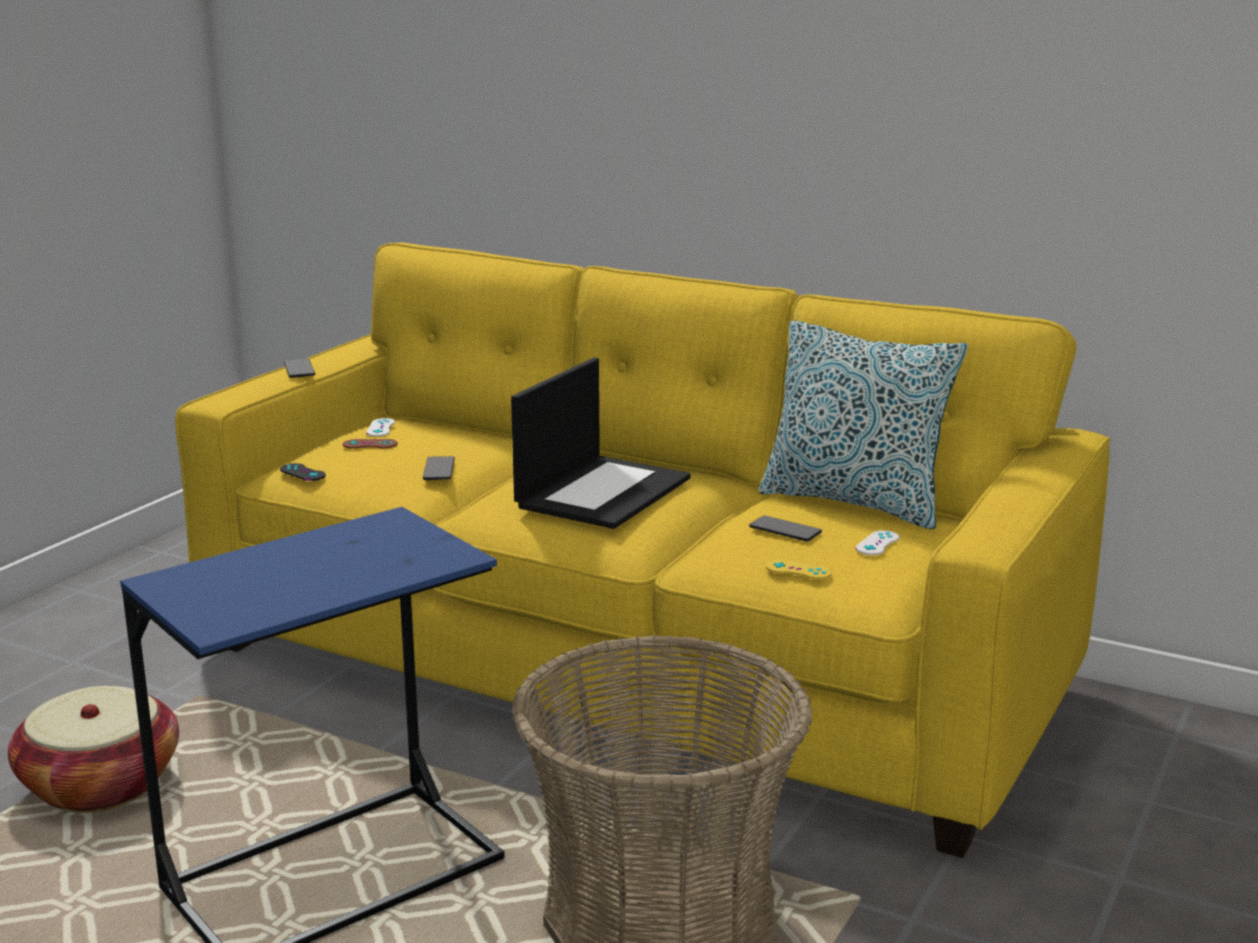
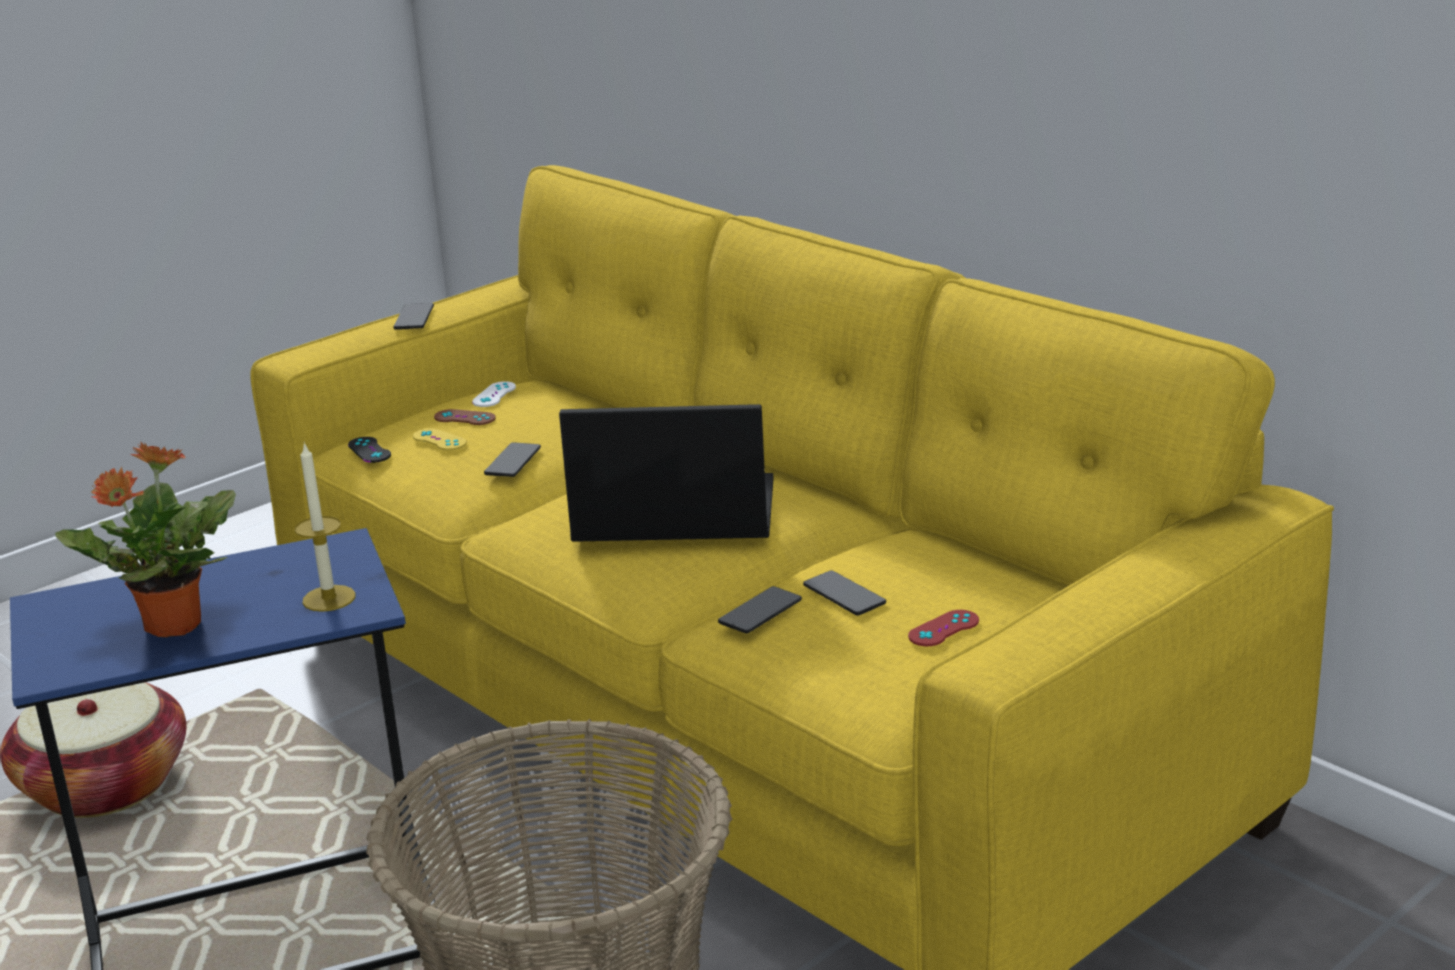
camera: 20 degrees right, 5 degrees up
laptop [511,357,690,529] -> laptop turned 135 degrees counterclockwise [559,404,774,542]
pillow [759,321,968,529] -> none
yellow game controller [766,560,832,579] -> yellow game controller moved to [413,428,467,451]
white game controller [856,530,899,555] -> red game controller [908,610,979,646]
none -> potted plant [55,442,236,637]
none -> candle [295,442,356,612]
none -> phone [718,586,802,633]

